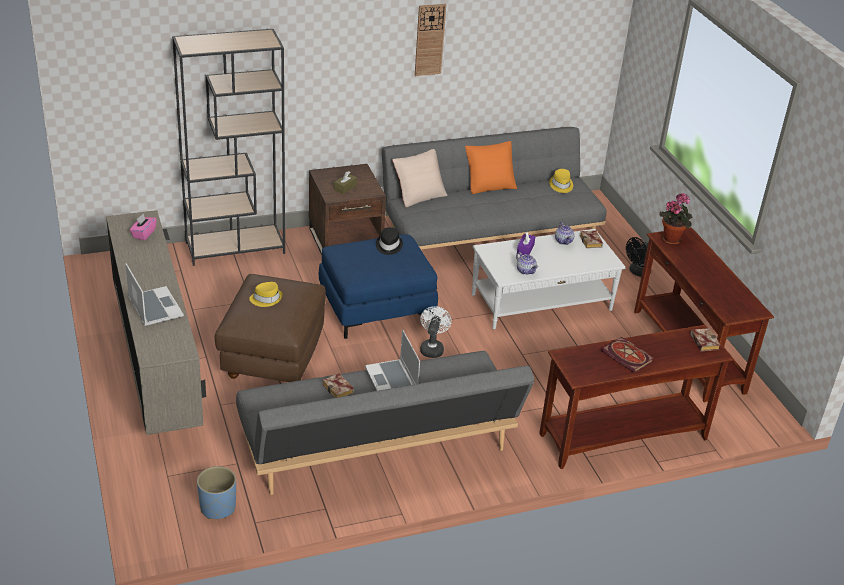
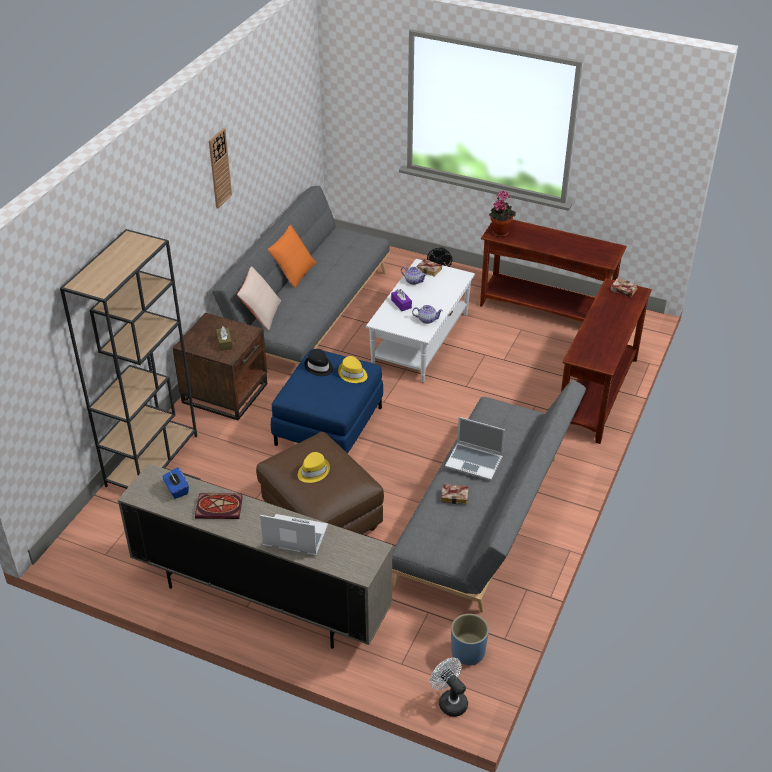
camera: 45 degrees left, 5 degrees up
pink tissue box [130,214,157,240] -> blue tissue box [162,467,189,499]
white fan [420,306,452,358] -> white fan moved to [430,658,468,717]
yellow hat [549,169,573,193] -> yellow hat moved to [338,356,367,383]
book [601,337,654,373] -> book moved to [195,493,243,519]

